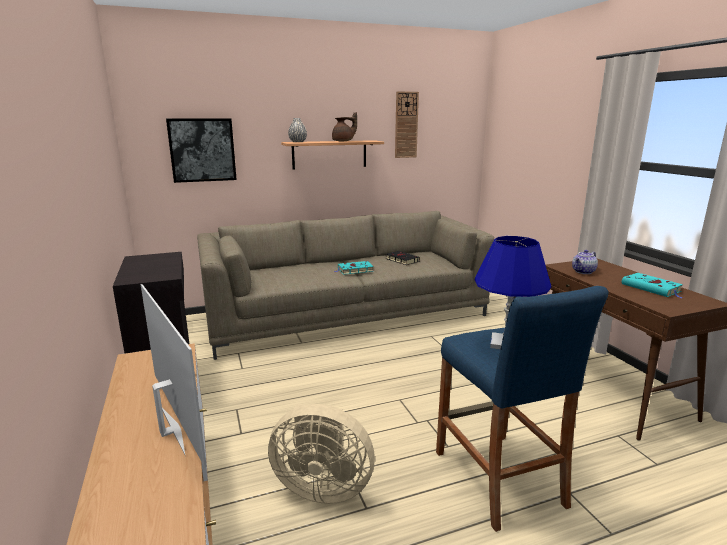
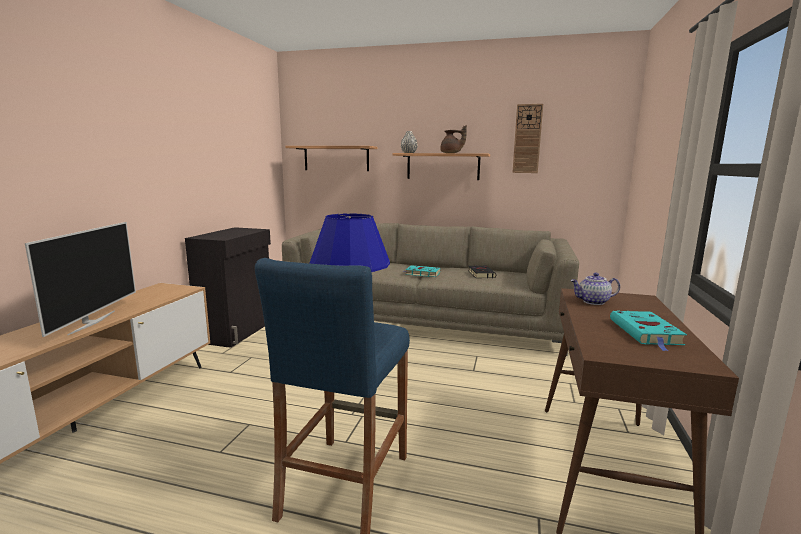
camera: 35 degrees right, 5 degrees down
picture [166,119,237,183] -> shelf [285,146,377,171]
beige fan [268,404,375,504] -> none

